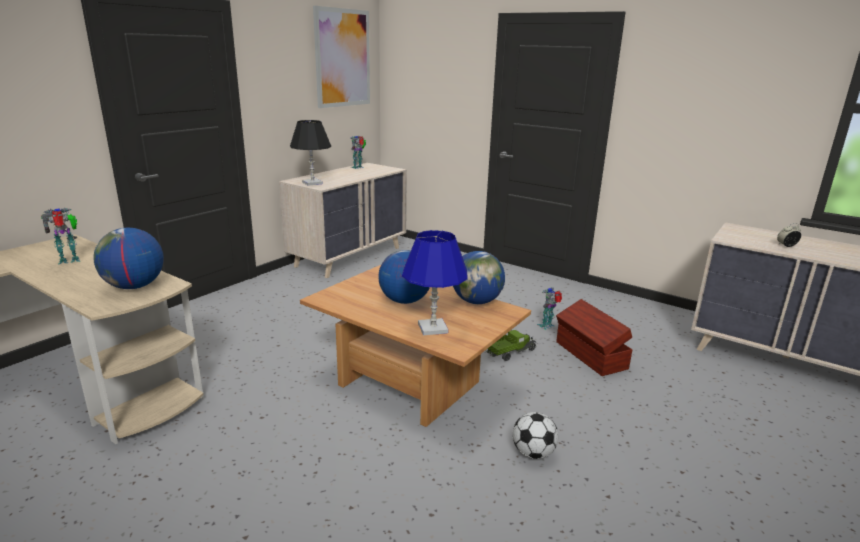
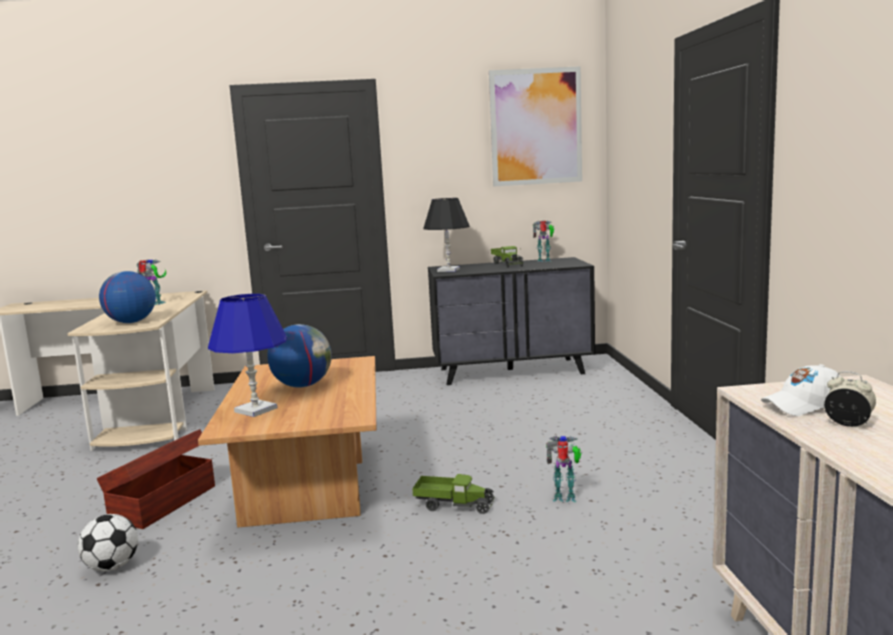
camera: 50 degrees right, 10 degrees down
beige dresser [279,163,407,278] -> black dresser [428,257,595,385]
globe [453,251,505,304] -> none
football [513,412,559,459] -> football moved to [78,514,138,571]
brown storage box [556,299,632,376] -> brown storage box moved to [97,429,215,529]
none -> toy truck [491,246,523,268]
none -> white cap [761,364,841,416]

